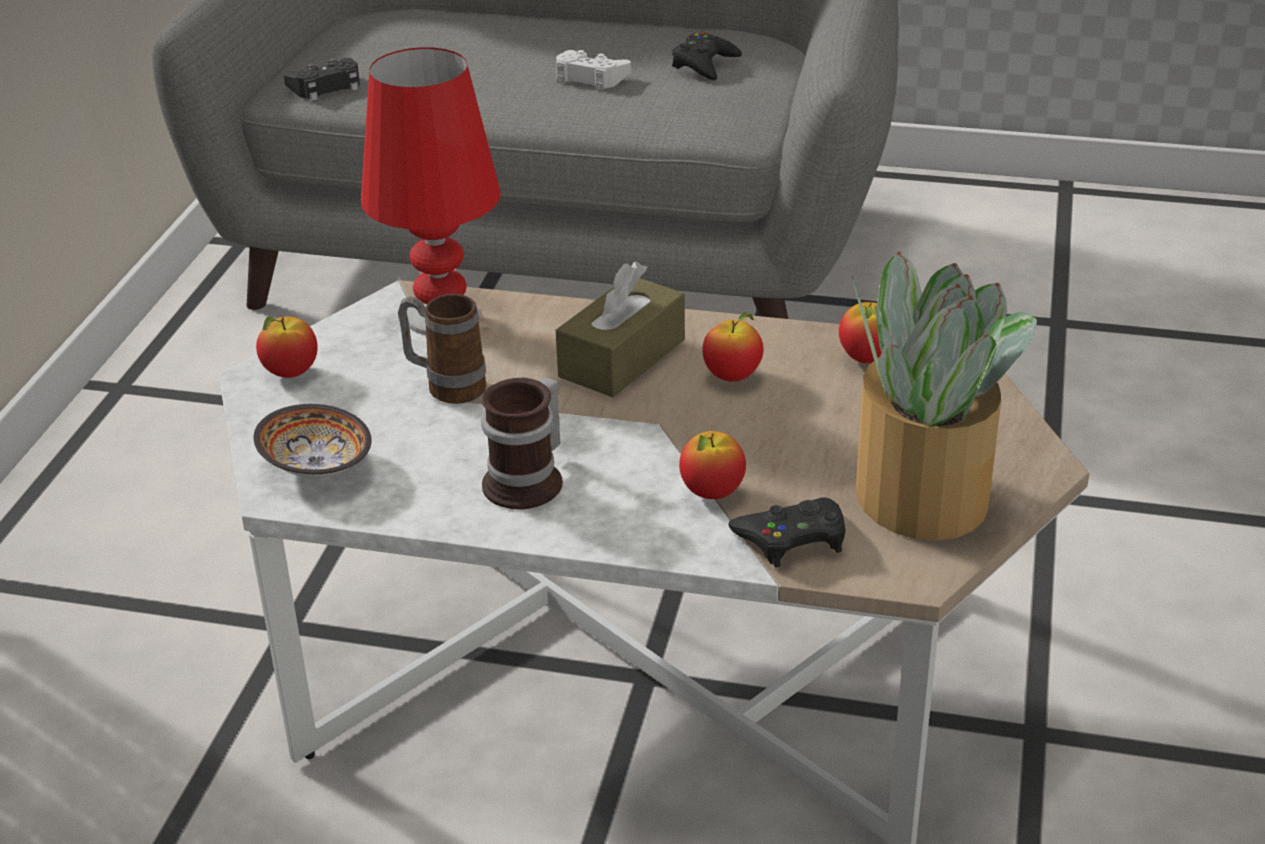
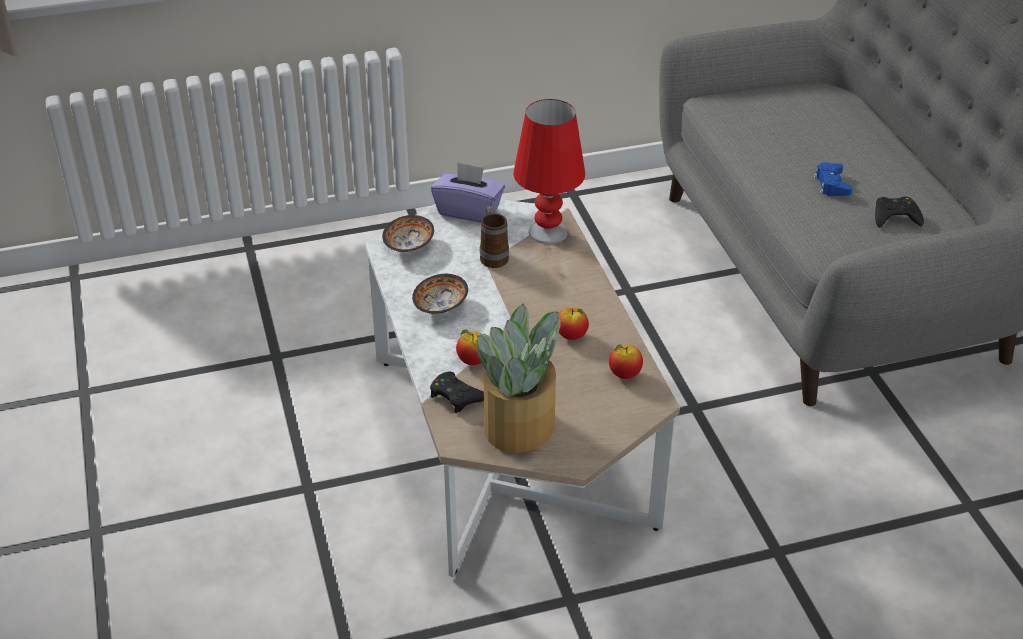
camera: 60 degrees right, 5 degrees up
apple [256,316,318,378] -> purple tissue box [431,162,505,223]
black game controller [283,58,360,101] -> none
mug [481,377,563,509] -> bowl [412,274,468,314]
white game controller [556,50,631,91] -> blue game controller [814,162,853,196]
brown tissue box [556,262,685,397] -> none

